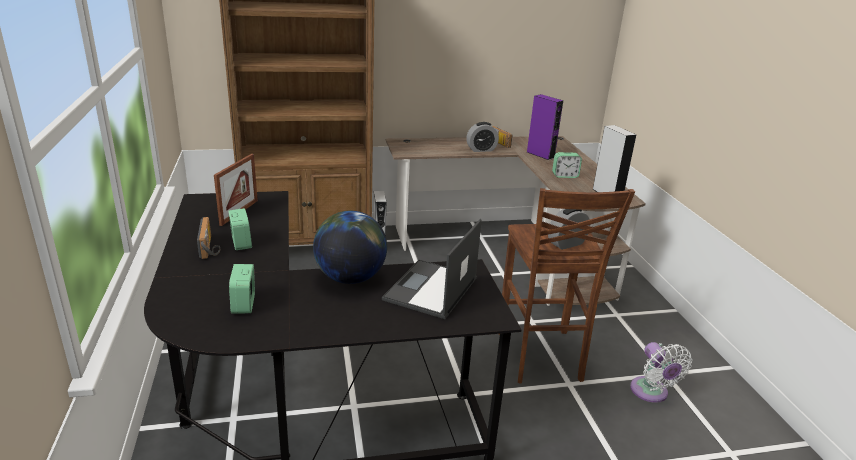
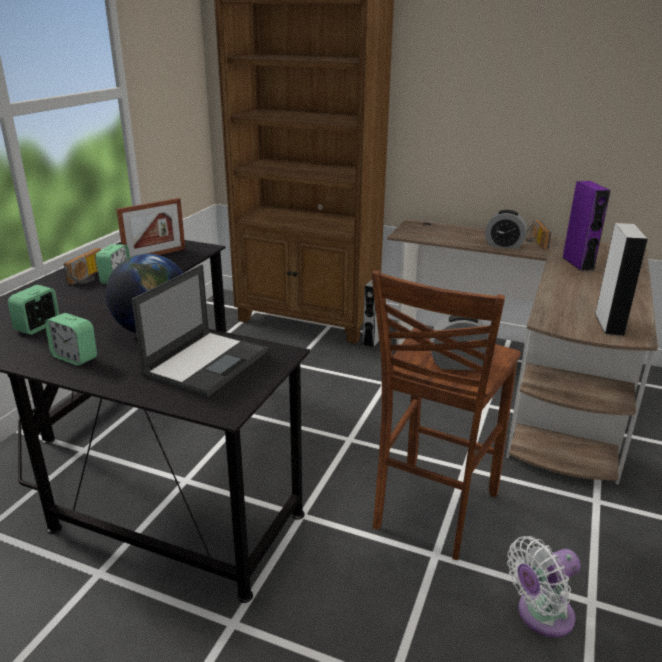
camera: 35 degrees right, 0 degrees up
laptop [382,219,482,319] -> laptop turned 150 degrees clockwise [131,264,268,397]
alarm clock [552,152,582,178] -> alarm clock moved to [45,313,97,366]
white fan [630,342,692,403] -> white fan turned 45 degrees clockwise [507,536,581,637]

